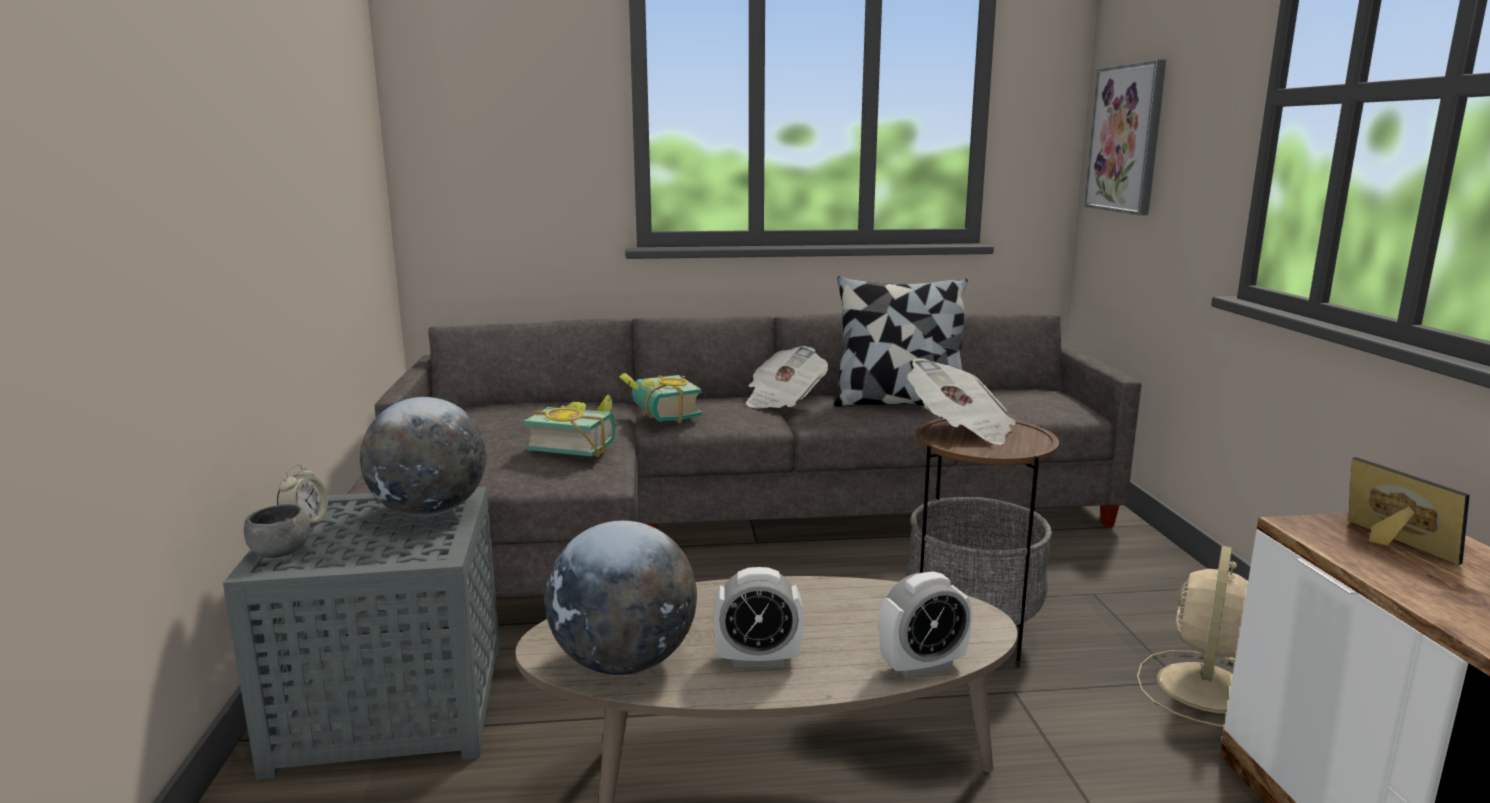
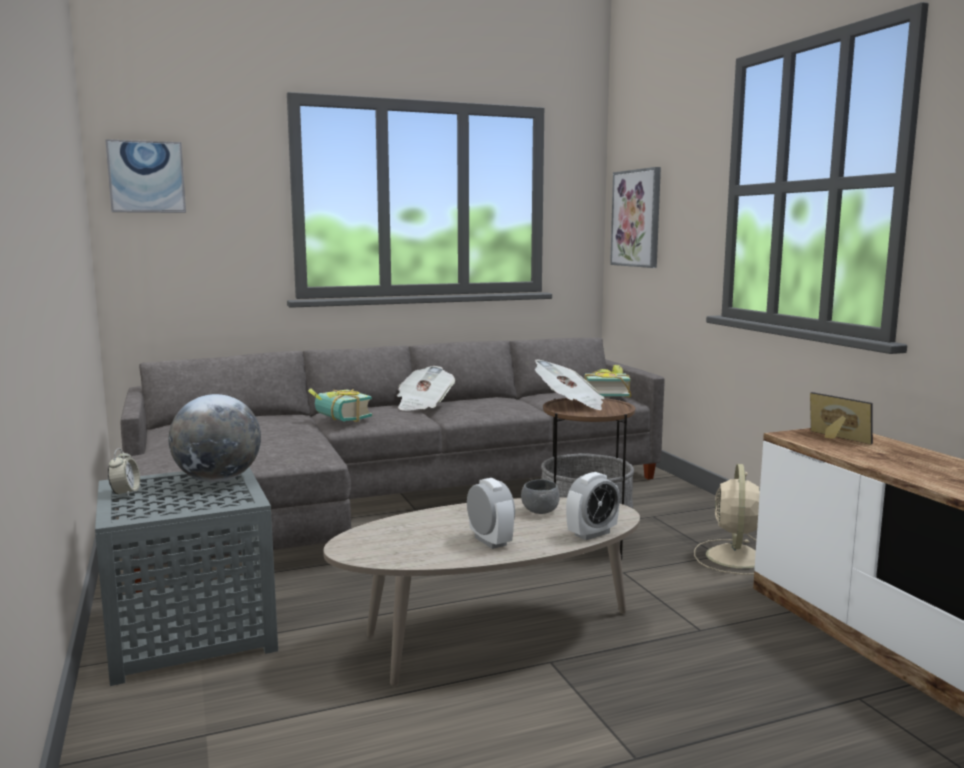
camera: 15 degrees left, 5 degrees down
grey bowl [244,504,310,558] -> grey bowl moved to [521,479,560,514]
book [524,394,615,457] -> book moved to [584,365,631,398]
globe [545,521,697,675] -> none
alarm clock [714,567,804,667] -> alarm clock turned 105 degrees counterclockwise [467,478,515,549]
pillow [834,276,968,407] -> none
none -> picture [105,139,186,213]

